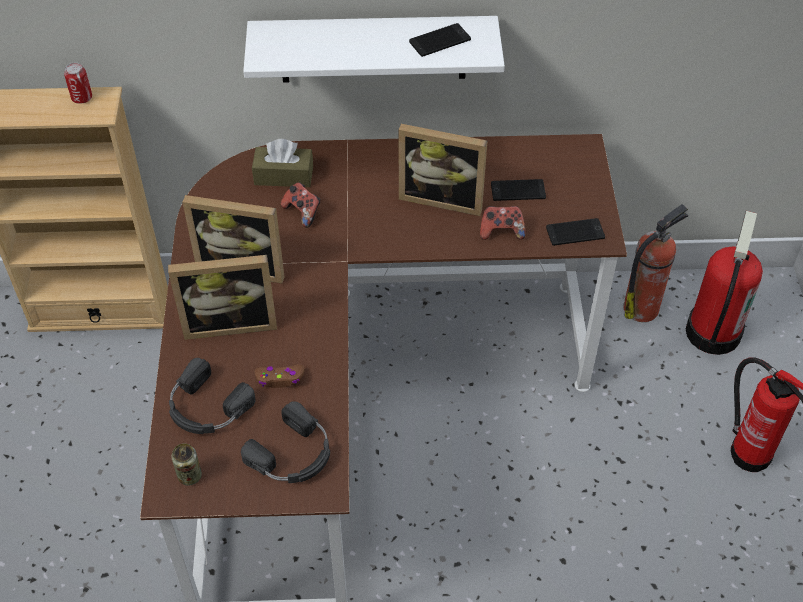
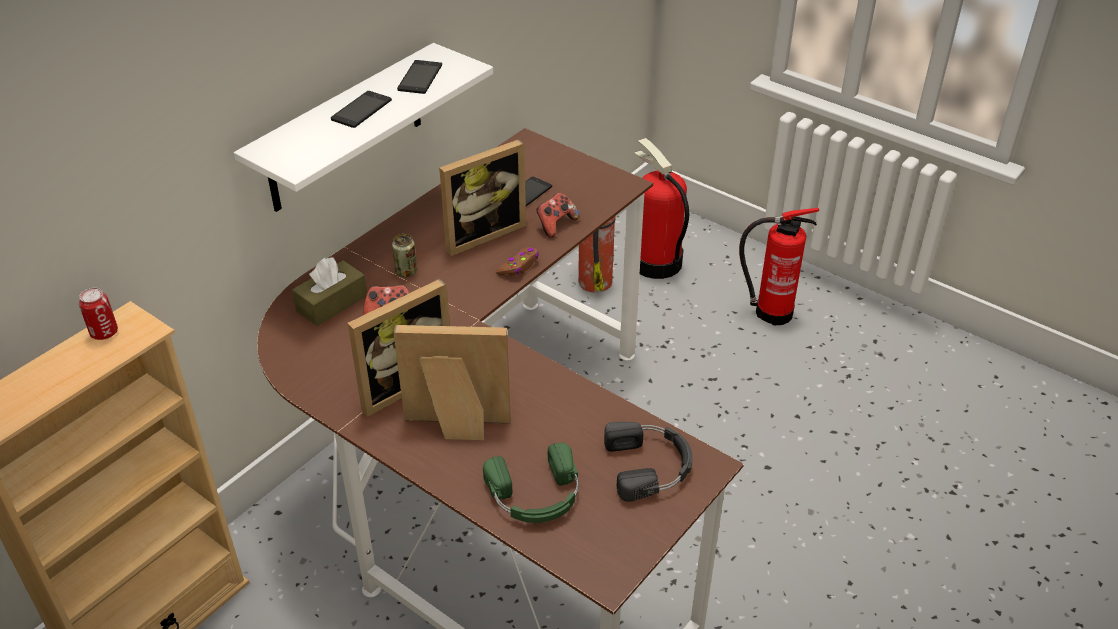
camera: 50 degrees left, 10 degrees down
picture frame [168,255,277,340] -> picture frame turned 120 degrees counterclockwise [393,325,511,440]
black headphones [169,358,256,434] -> green headphones [483,443,578,523]
can [171,443,202,485] -> can moved to [392,234,417,277]
brown game controller [255,364,305,388] -> brown game controller moved to [496,247,539,276]
phone [546,218,605,246] -> phone moved to [331,91,392,128]

